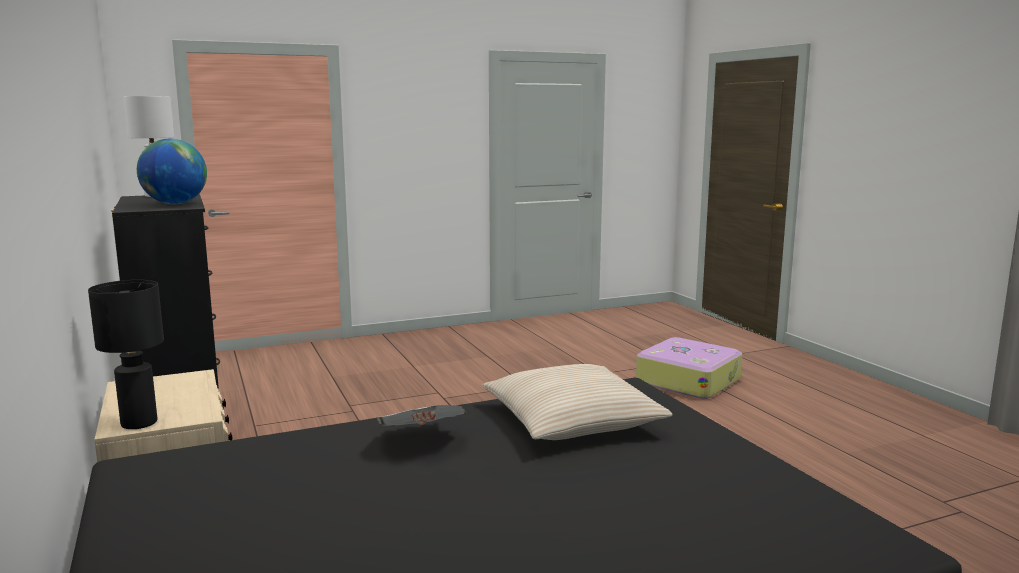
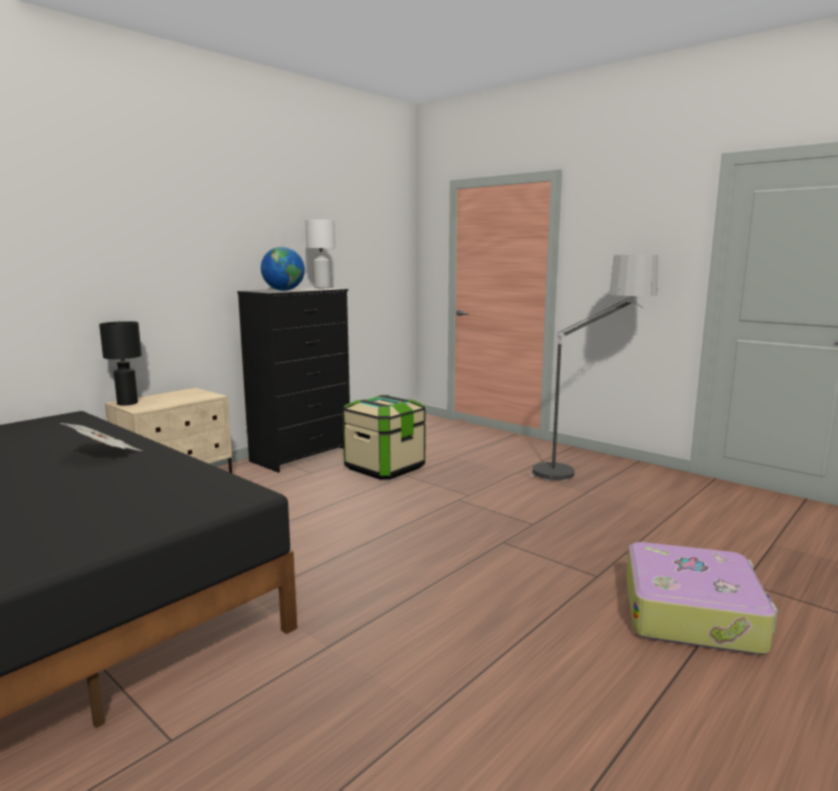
camera: 65 degrees right, 0 degrees up
beige pillow [482,364,672,440] -> none
none -> storage box [343,395,425,480]
none -> floor lamp [529,255,658,481]

